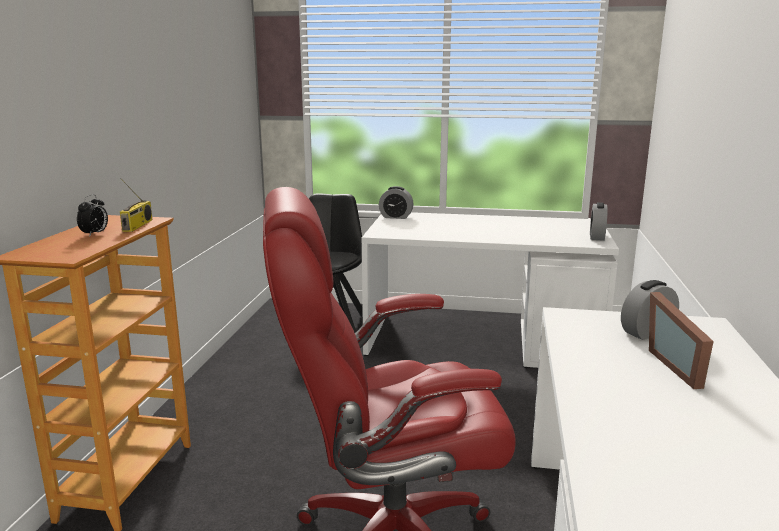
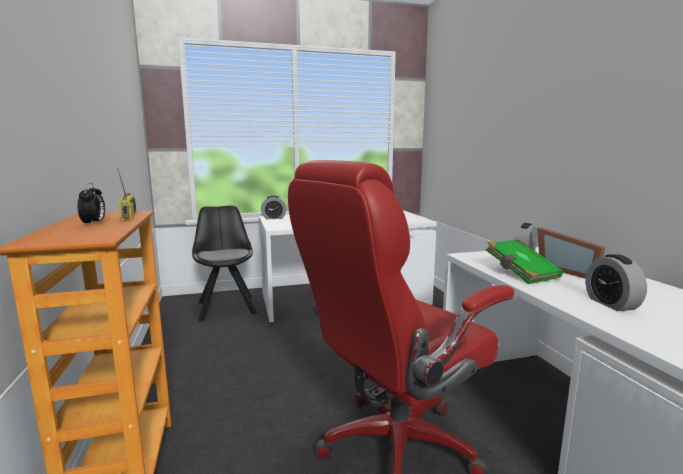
camera: 25 degrees left, 5 degrees down
alarm clock [590,202,608,241] -> alarm clock moved to [585,254,647,311]
none -> green book [486,240,563,284]

